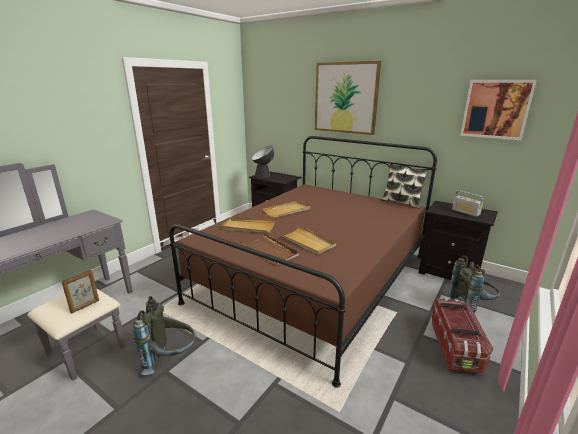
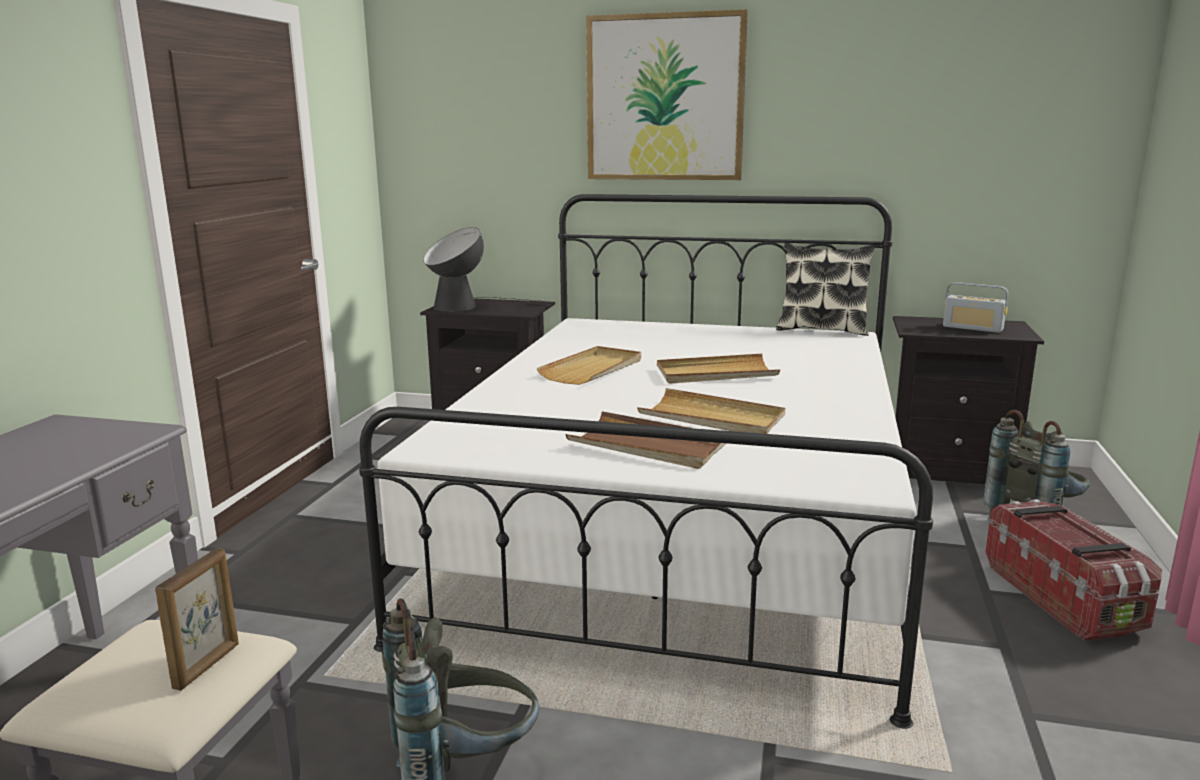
camera: 20 degrees left, 5 degrees down
brown bed [169,136,437,388] -> white bed [359,194,933,729]
beige tray [221,217,275,233] -> beige tray moved to [657,354,780,384]
picture [460,80,537,140] -> none

